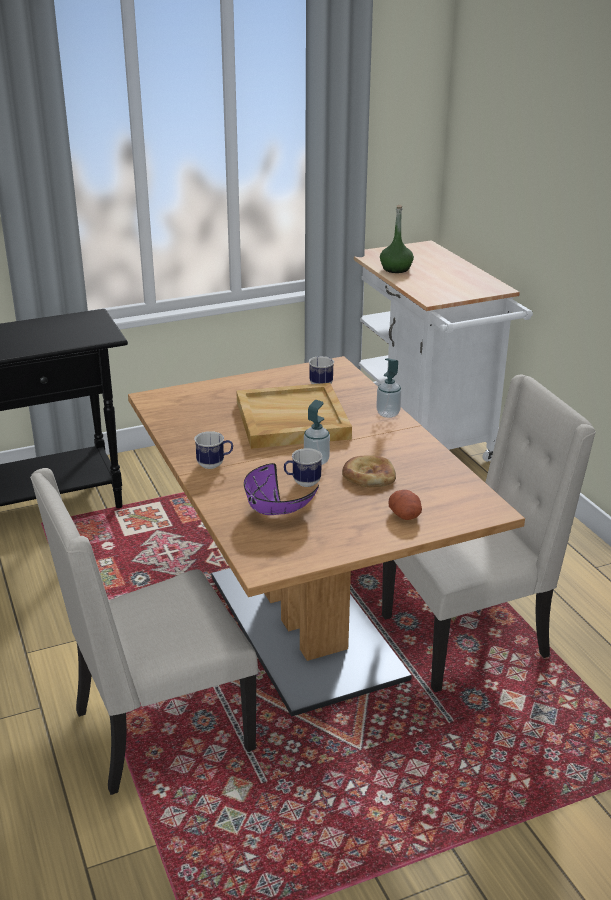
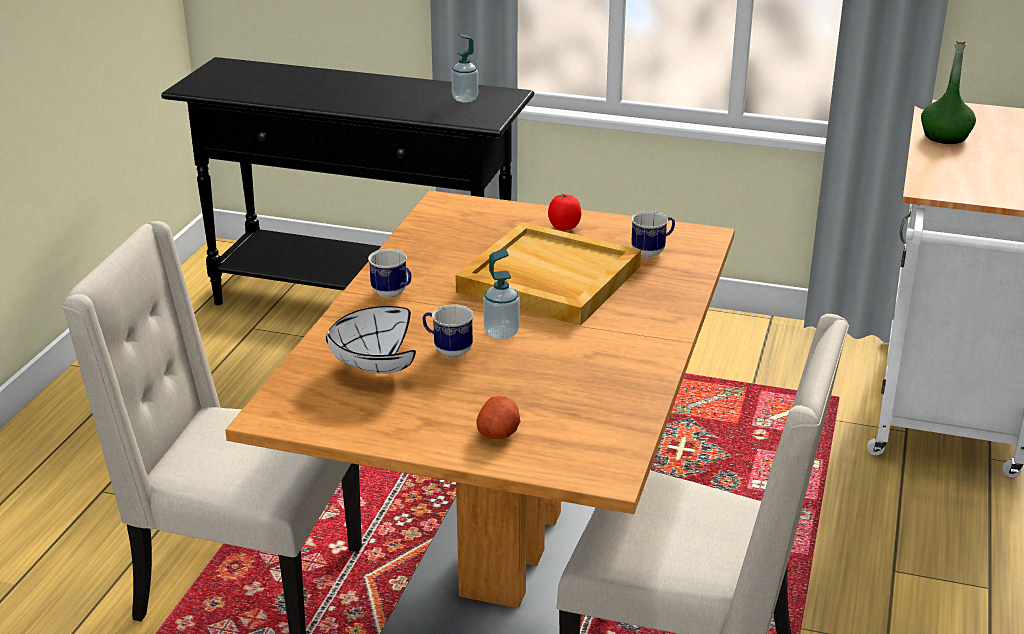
camera: 40 degrees right, 0 degrees up
purple bowl [244,463,319,515] -> white bowl [326,306,416,374]
bread [342,455,396,487] -> none
soap dispenser [376,358,402,418] -> soap dispenser moved to [451,34,478,103]
none -> tomato [548,194,581,230]

